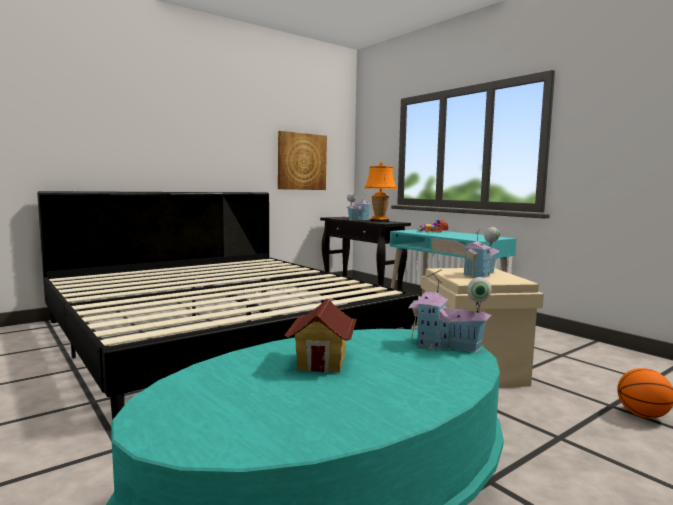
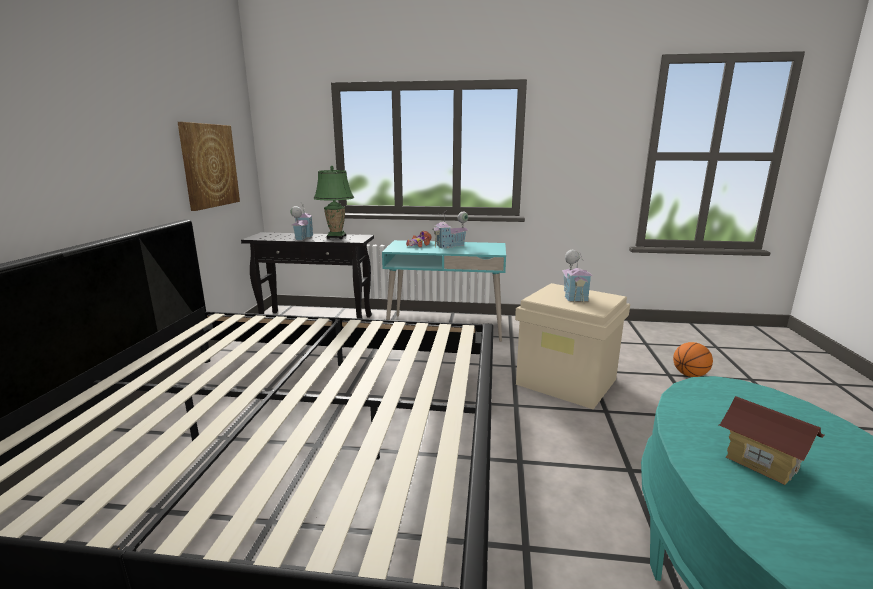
camera: 45 degrees left, 10 degrees up
orange table lamp [365,162,397,222] -> green table lamp [313,166,354,239]
toy house [408,269,492,353] -> toy house moved to [432,211,468,248]

